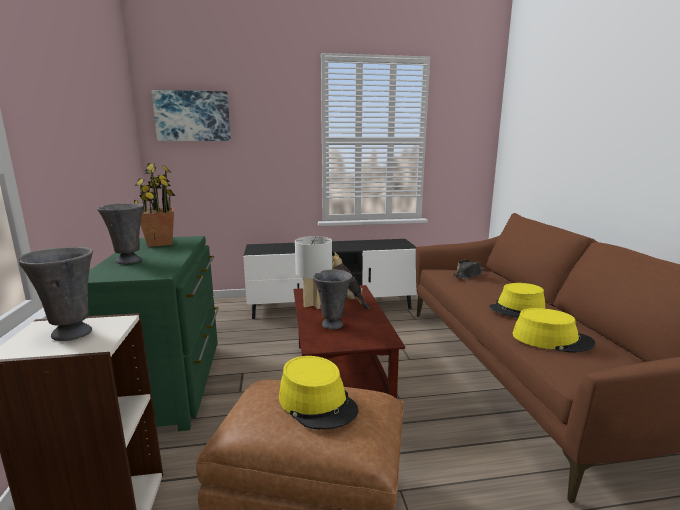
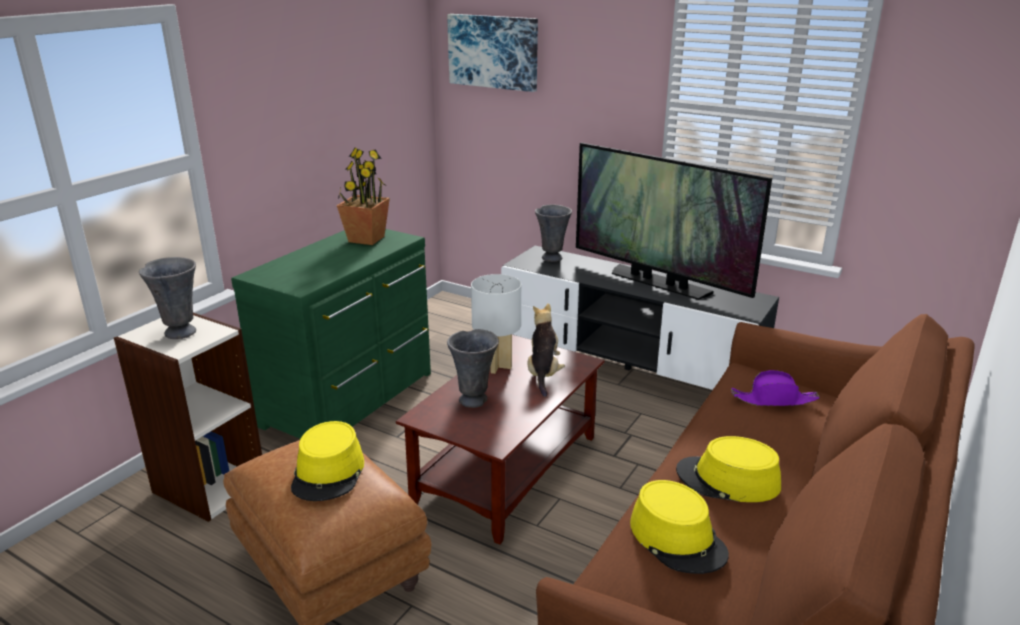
camera: 40 degrees right, 10 degrees up
grey vase [97,203,144,264] -> grey vase moved to [535,205,572,262]
black hat [453,260,485,280] -> purple hat [731,370,820,406]
none -> television [576,143,772,300]

